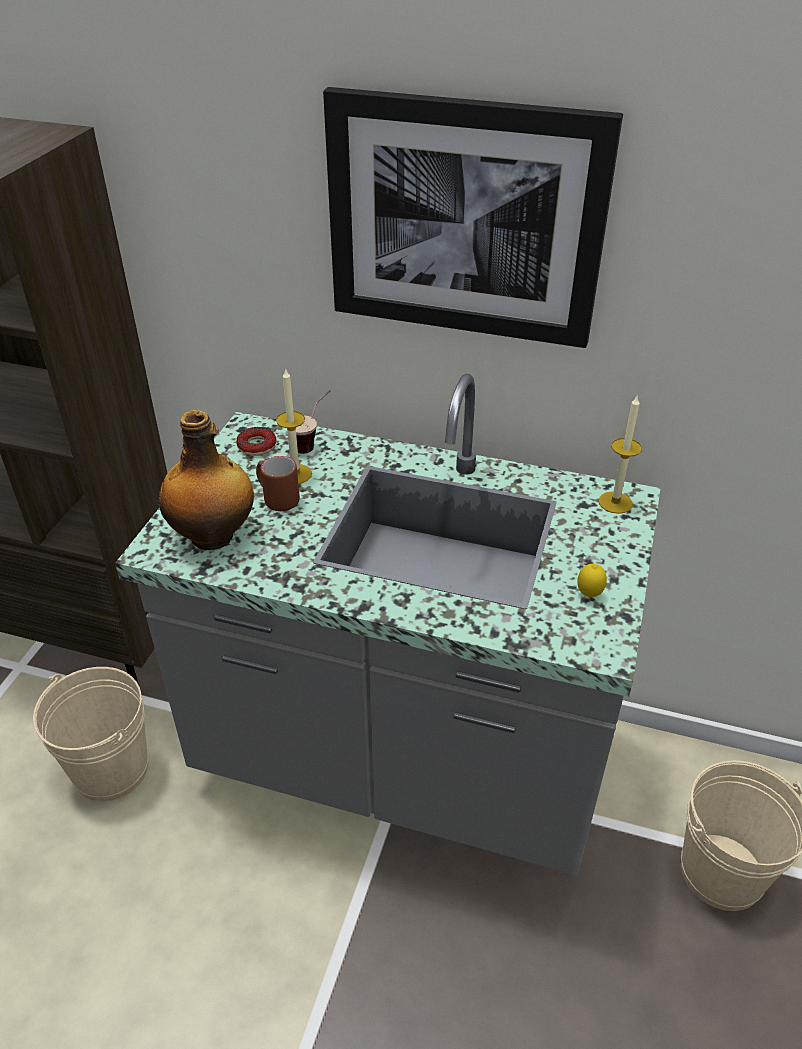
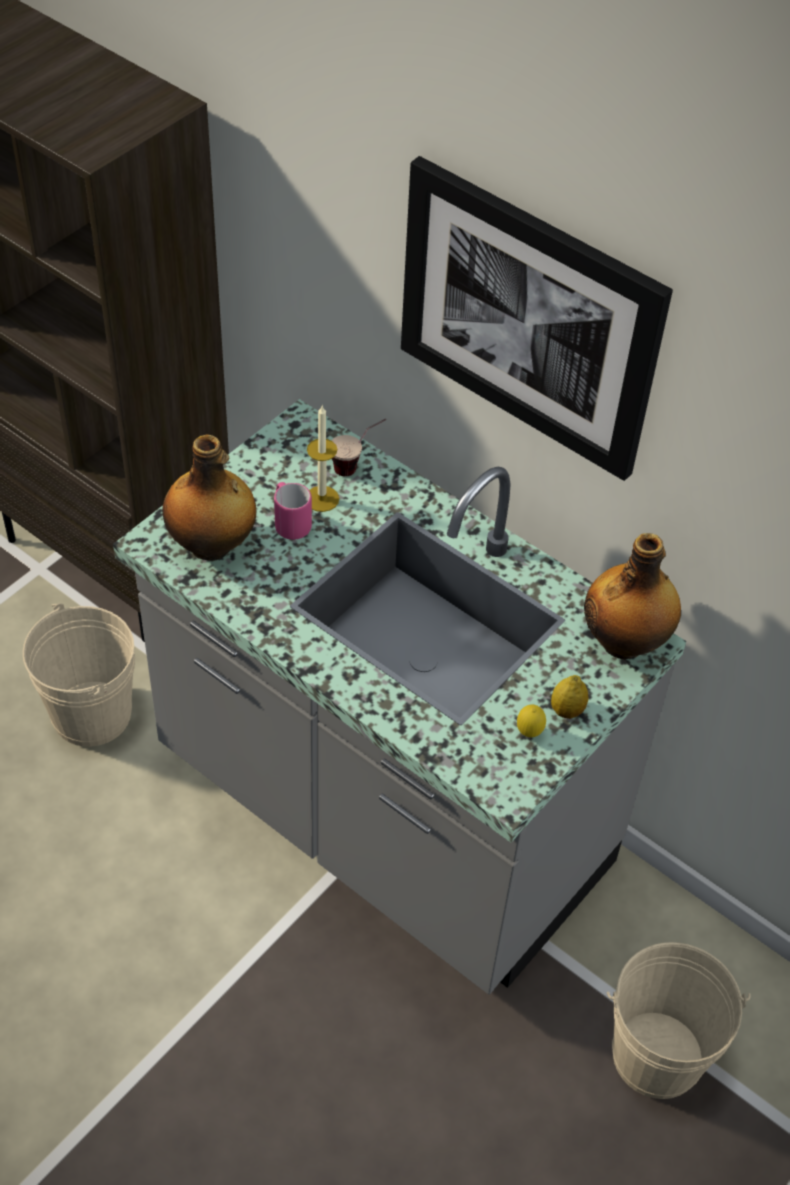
camera: 20 degrees right, 10 degrees up
donut [236,427,276,456] -> none
brown mug [256,456,300,511] -> pink mug [274,482,312,540]
candle [598,396,642,514] -> bottle [584,533,681,660]
none -> lemon [551,675,589,719]

